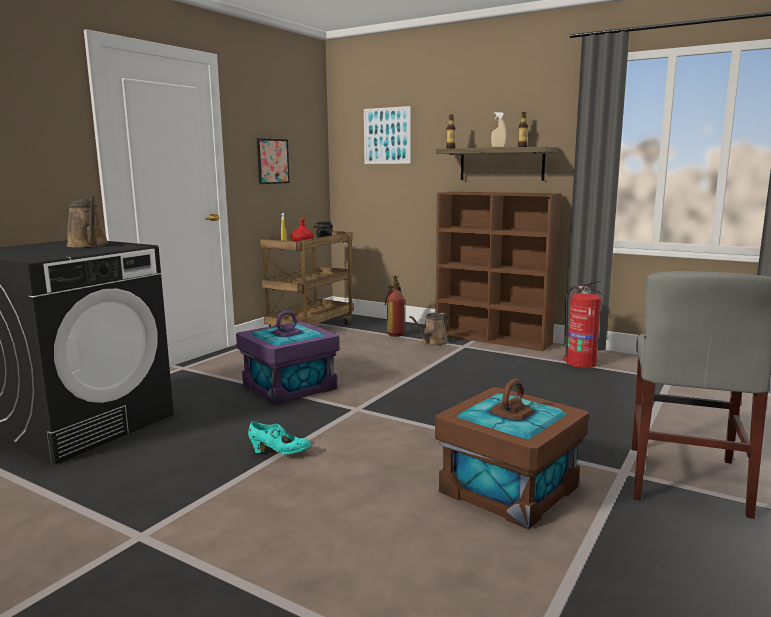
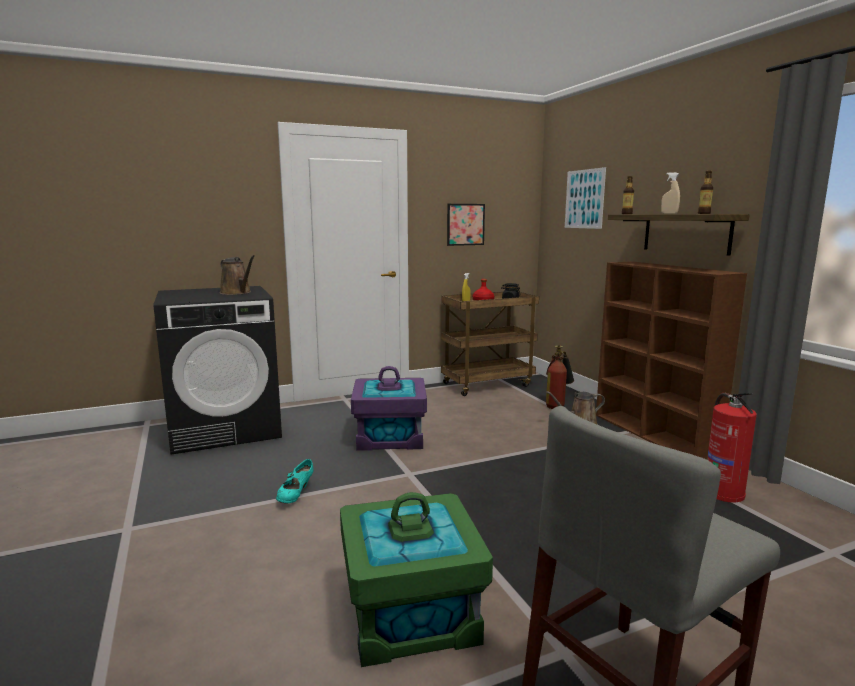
camera: 35 degrees right, 0 degrees up
brown watering can [66,196,109,248] -> brown watering can turned 45 degrees counterclockwise [220,255,255,295]
turquoise shoe [248,421,311,454] -> turquoise shoe turned 60 degrees clockwise [276,459,314,504]
brown storage box [435,379,589,529] -> green storage box [340,492,493,667]

